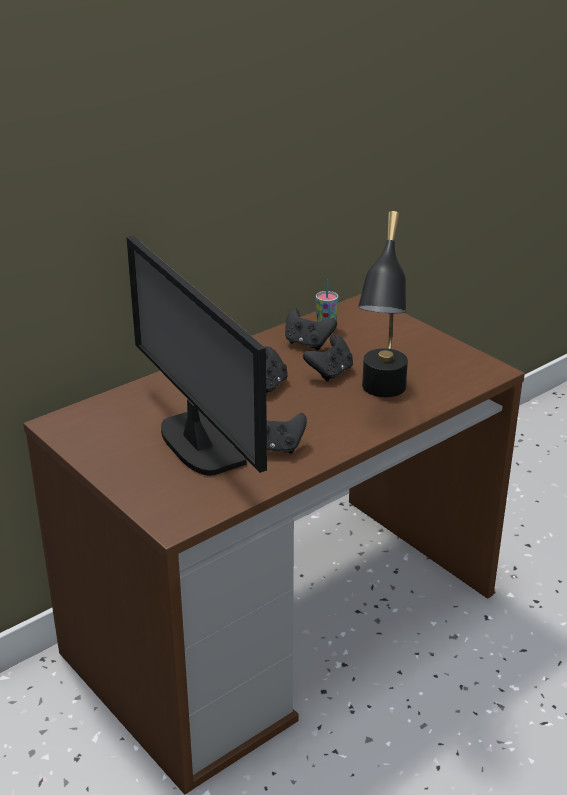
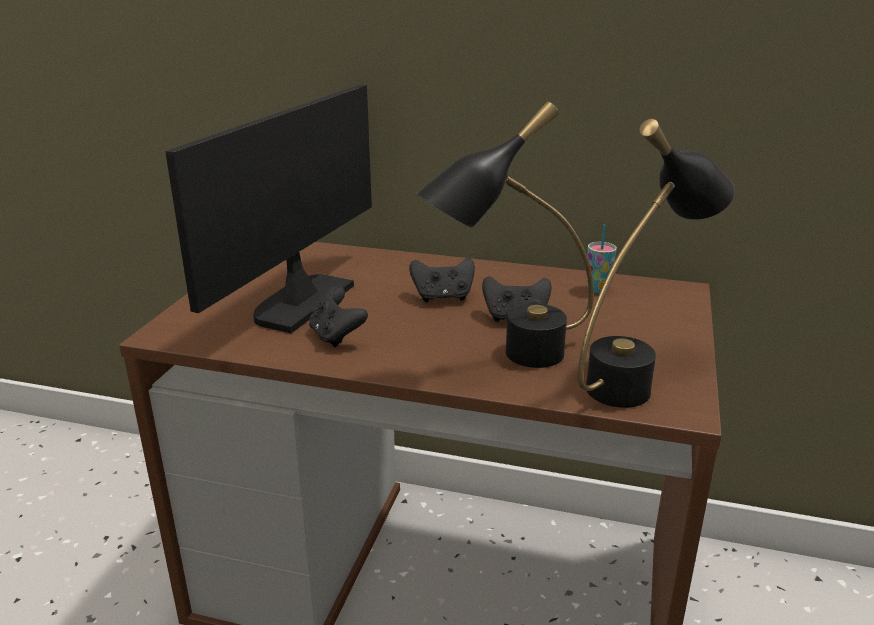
camera: 55 degrees right, 5 degrees down
black game controller [285,309,337,350] -> none
none -> black table lamp [577,119,735,408]

